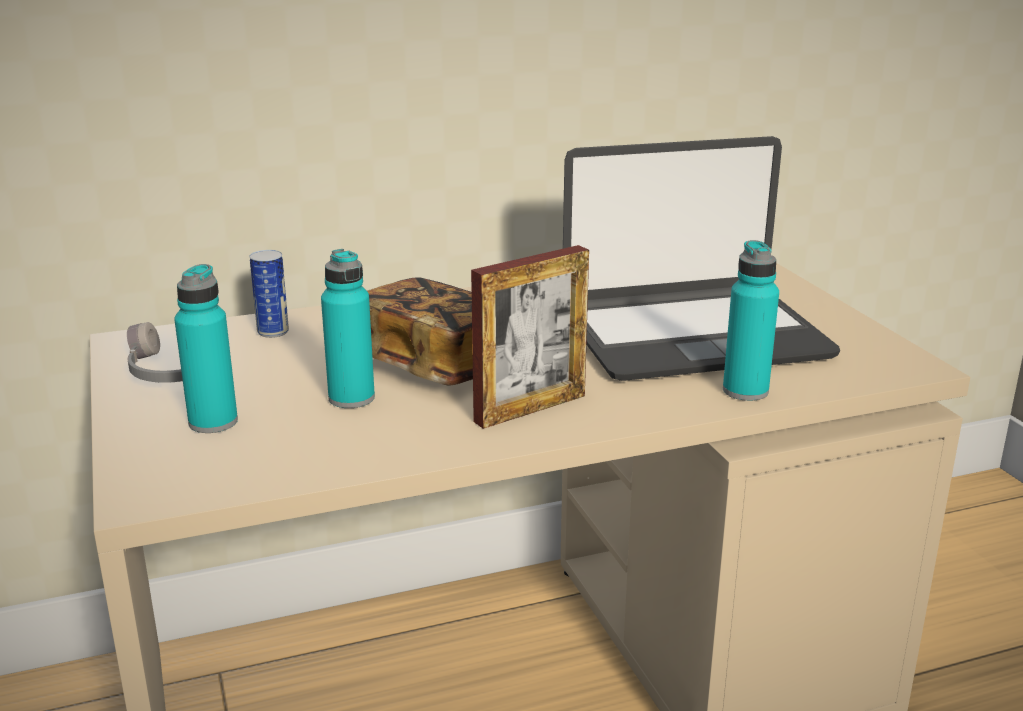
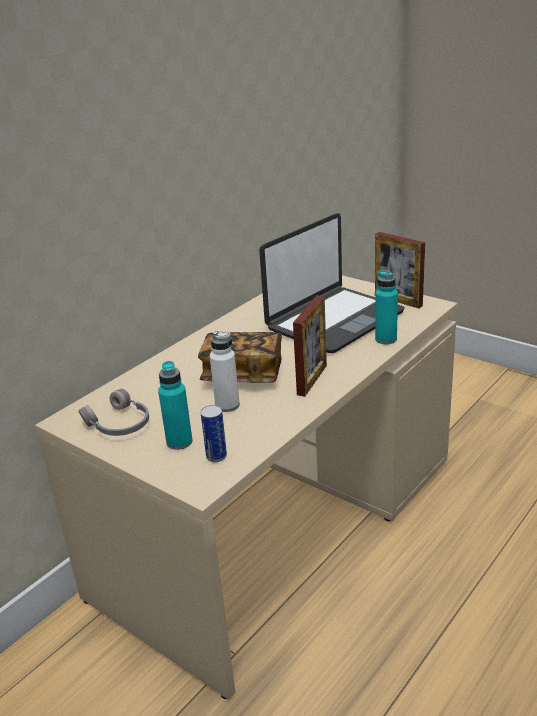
camera: 30 degrees left, 5 degrees up
can [249,250,289,338] -> can moved to [200,405,227,462]
turquoise bottle [321,249,375,408] -> white bottle [210,331,240,412]
none -> picture frame [375,232,425,309]

